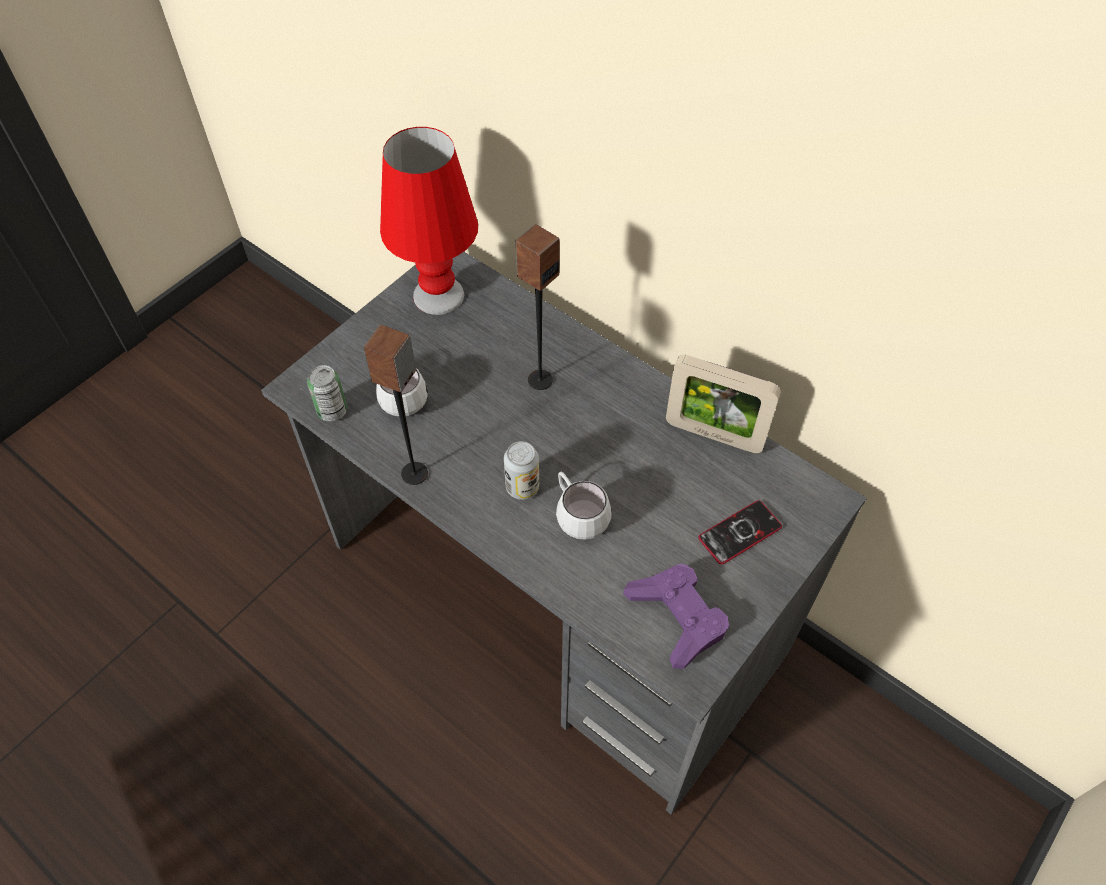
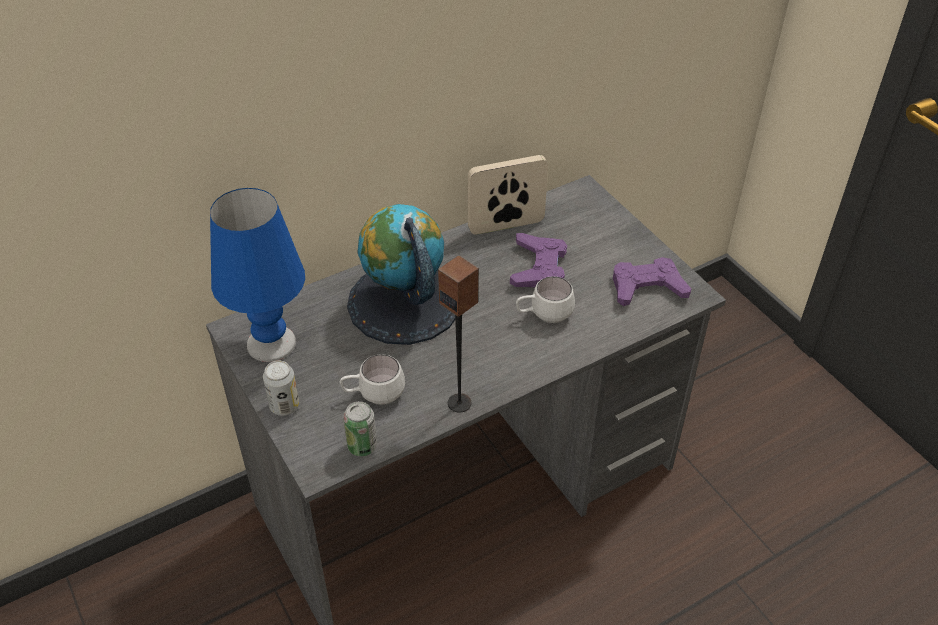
camera: 70 degrees left, 10 degrees down
red table lamp [380,127,478,315] -> blue table lamp [210,188,305,362]
can [504,441,539,500] -> can moved to [263,360,299,416]
speaker [516,224,560,390] -> globe [347,204,455,345]
picture frame [666,355,781,453] -> picture frame turned 150 degrees counterclockwise [468,155,548,235]
phone [698,500,782,564] -> none
none -> purple game controller [510,233,567,288]

